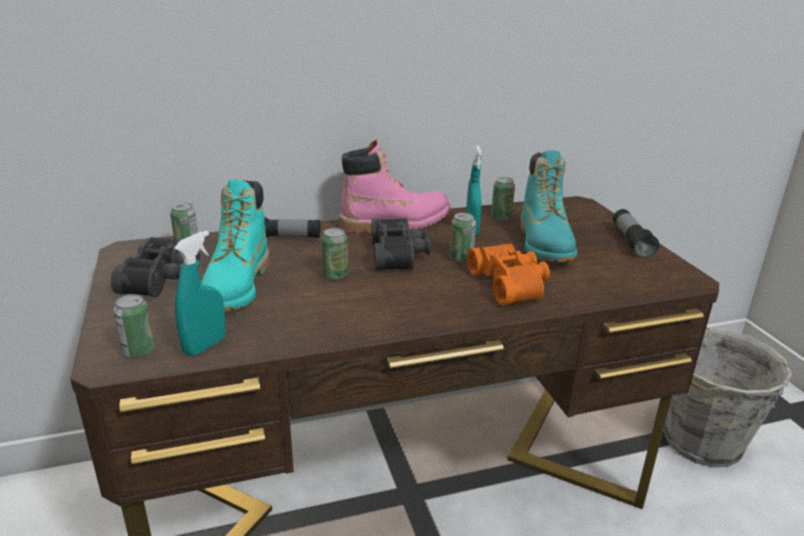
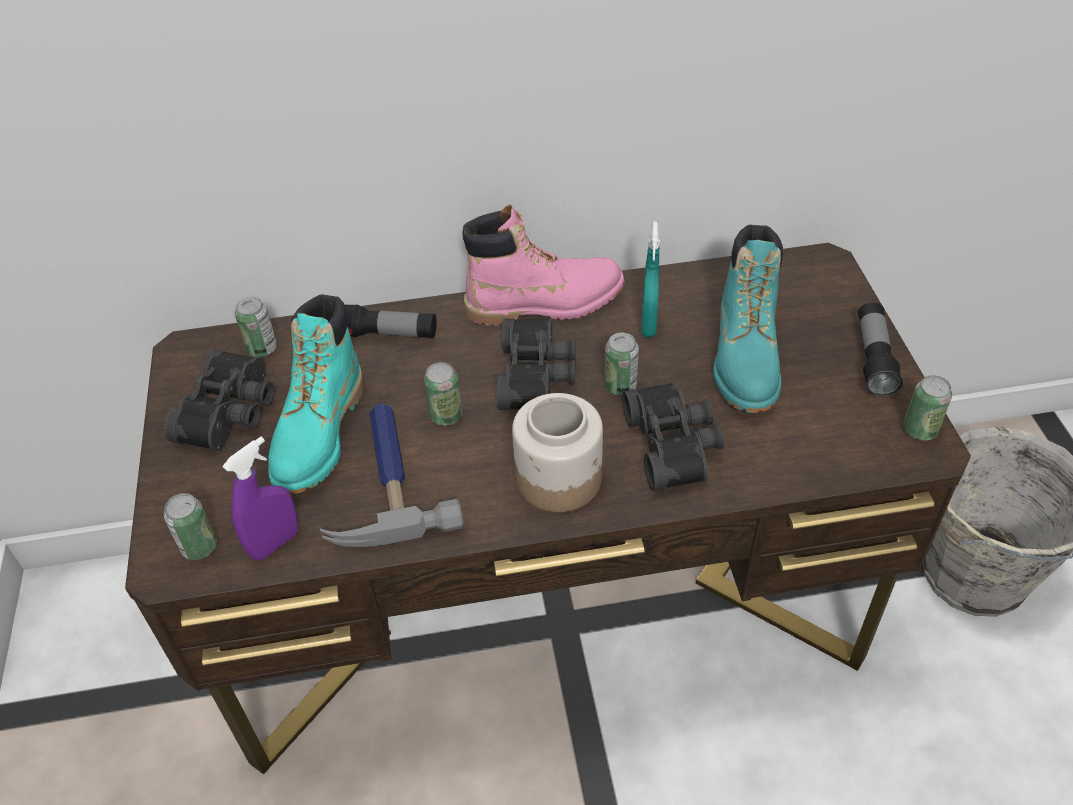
camera: 10 degrees right, 20 degrees up
turquoise spray bottle [174,231,226,356] -> purple spray bottle [222,436,298,560]
orange binoculars [467,243,550,305] -> black binoculars [622,383,724,491]
can [491,177,515,220] -> can moved to [903,375,952,440]
none -> hammer [320,403,464,547]
none -> jar [512,393,603,512]

